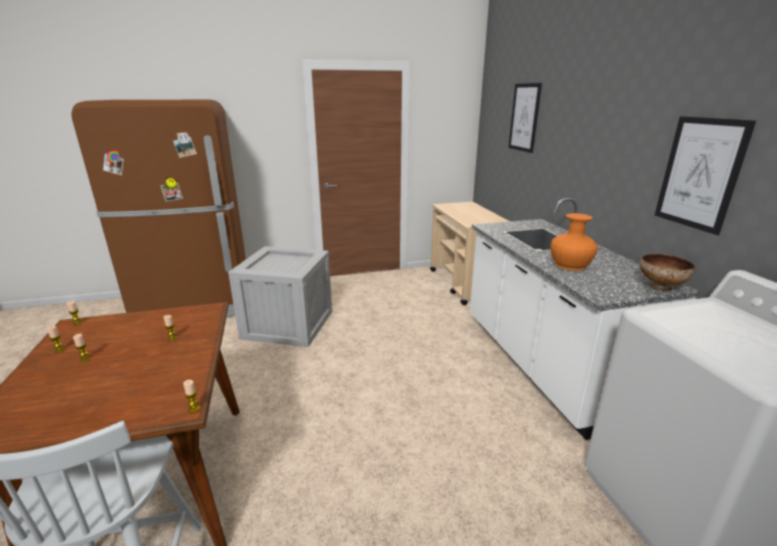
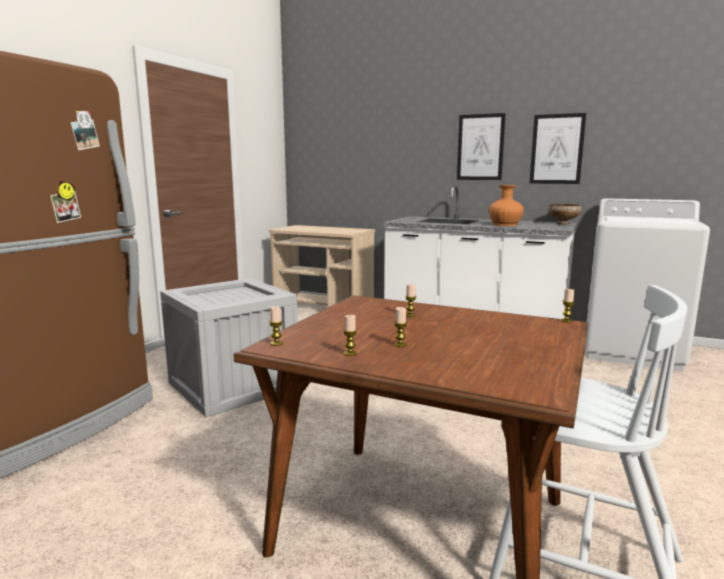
camera: 50 degrees left, 10 degrees down
picture [508,83,542,153] -> picture moved to [457,113,506,180]

